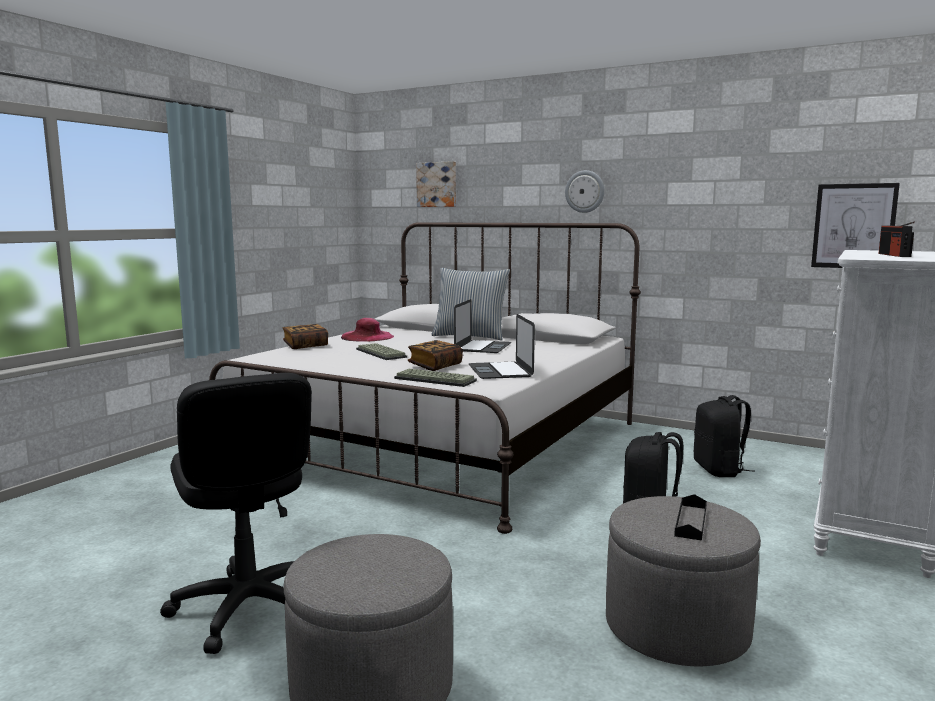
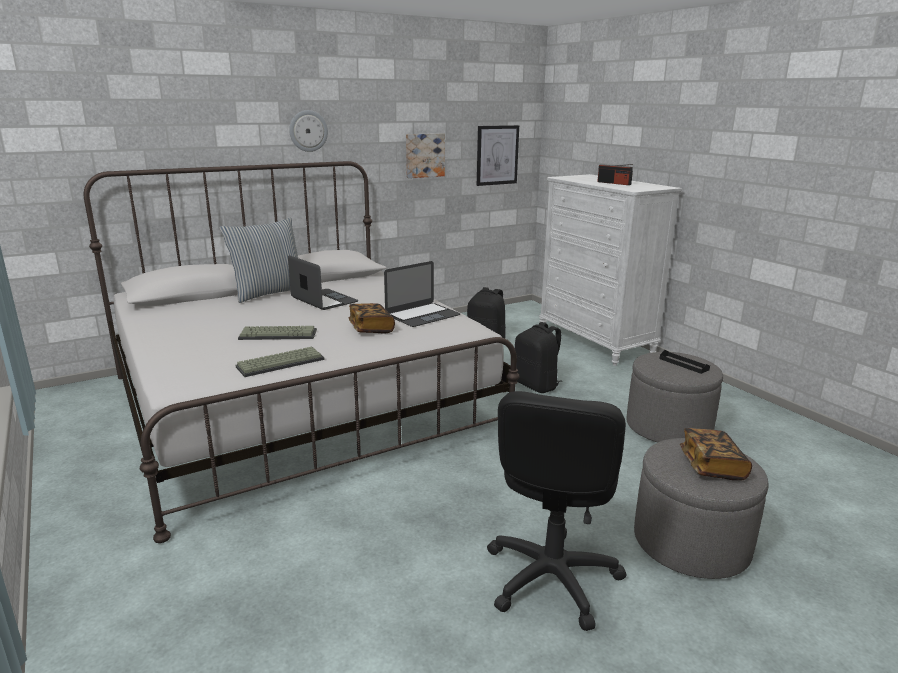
camera: 60 degrees left, 10 degrees up
black office chair [160,373,312,654] -> black office chair turned 105 degrees clockwise [487,391,626,631]
book [282,324,328,349] -> book moved to [680,428,752,481]
pink hat [341,318,394,342] -> none
keyboard [394,369,477,387] -> keyboard moved to [235,347,325,377]
picture [416,161,456,207] -> picture moved to [406,133,445,178]
laptop [469,314,535,379] -> laptop turned 60 degrees counterclockwise [384,261,461,327]

